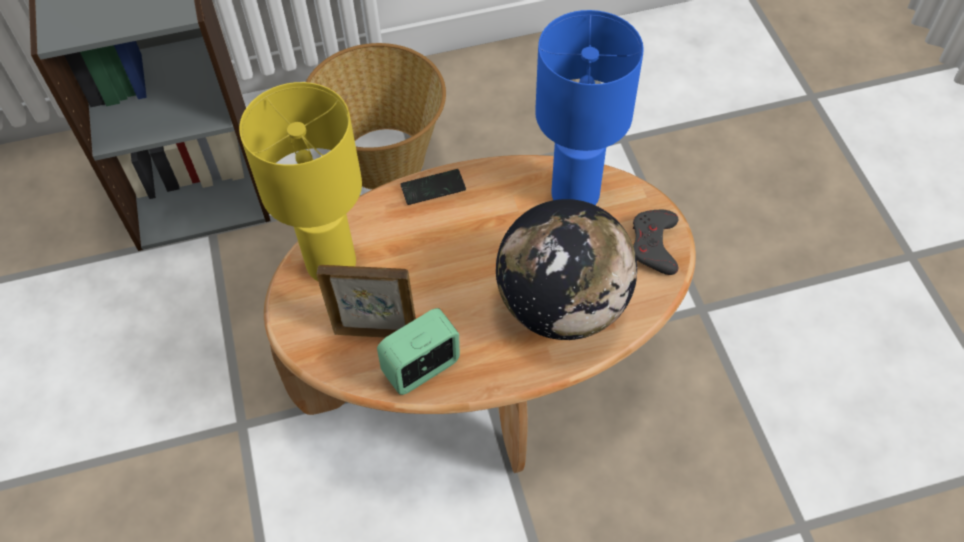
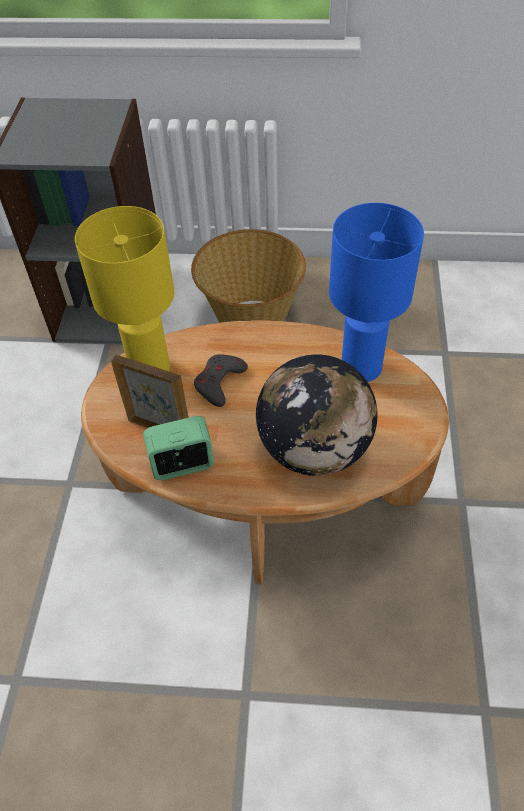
camera: 20 degrees right, 5 degrees down
phone [400,169,466,205] -> none
grey game controller [633,210,678,275] -> grey game controller moved to [194,354,248,407]

